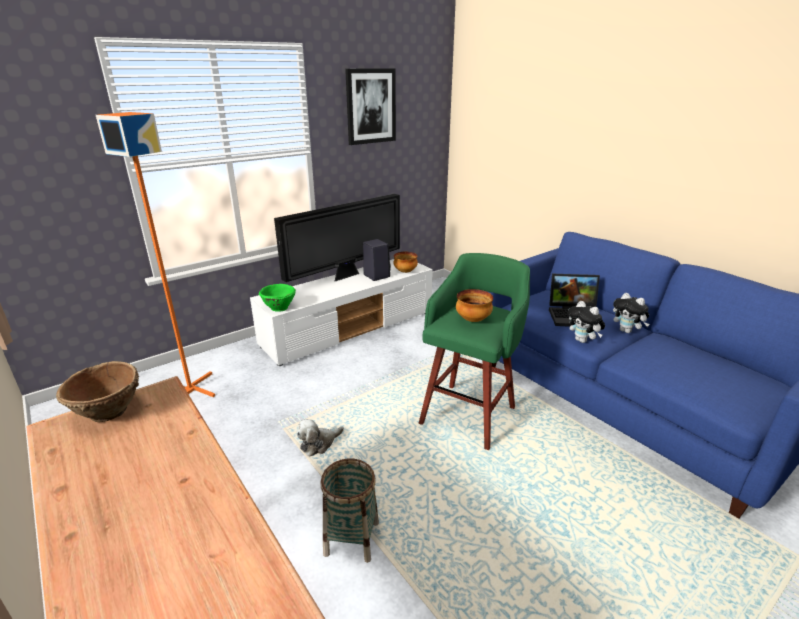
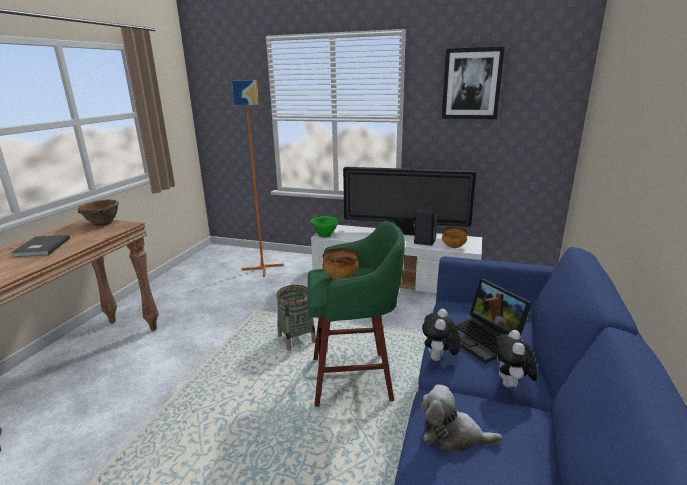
camera: 55 degrees right, 5 degrees down
plush toy [297,419,344,456] -> plush toy moved to [420,384,502,453]
basket [320,459,379,563] -> basket moved to [276,285,316,351]
none -> grey book [11,234,70,257]

